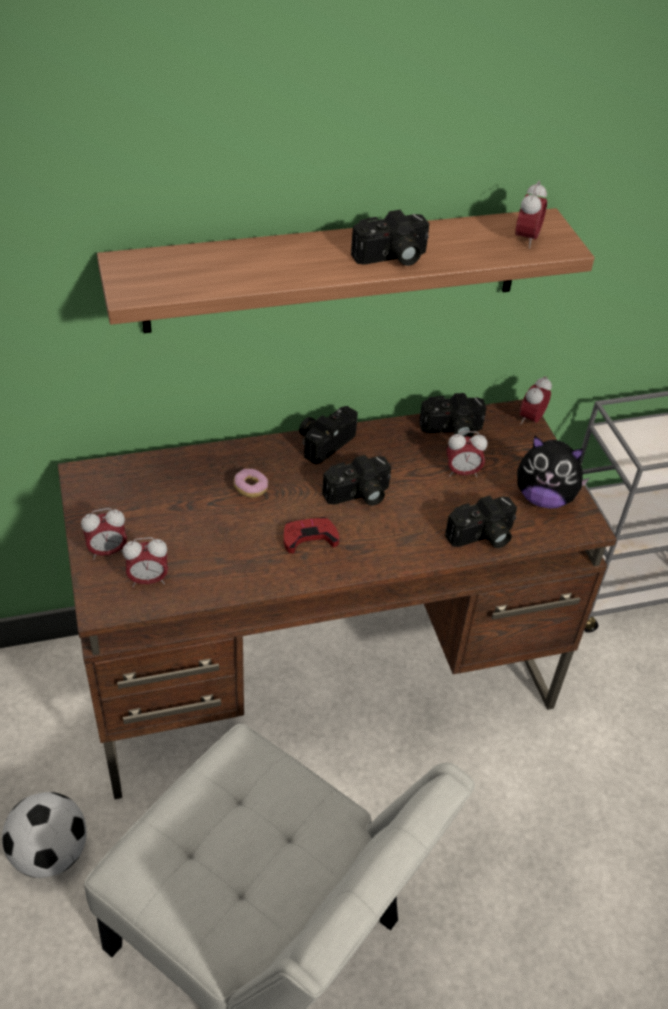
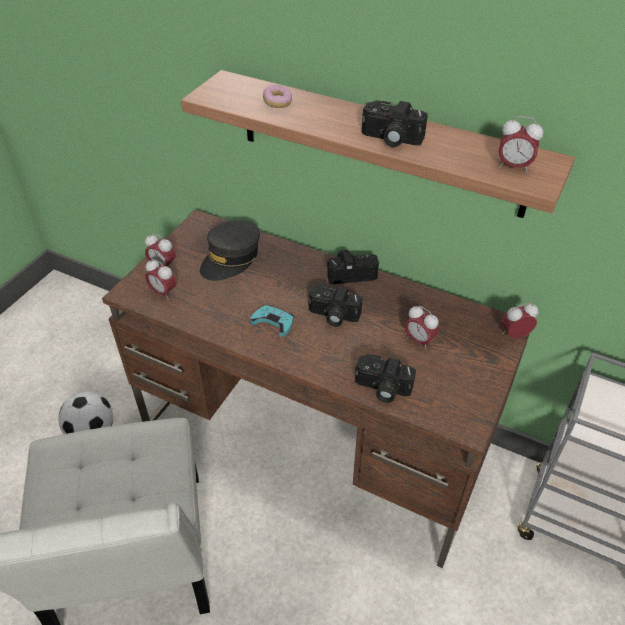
camera: 45 degrees right, 0 degrees up
donut [233,469,268,498] -> donut moved to [263,85,292,108]
red game controller [284,517,339,553] -> turquoise game controller [250,305,294,337]
camera [419,393,486,437] -> none
alarm clock [515,181,547,249] -> alarm clock turned 45 degrees clockwise [499,116,543,173]
plush toy [517,436,590,509] -> none
none -> grey cap [200,220,260,281]

